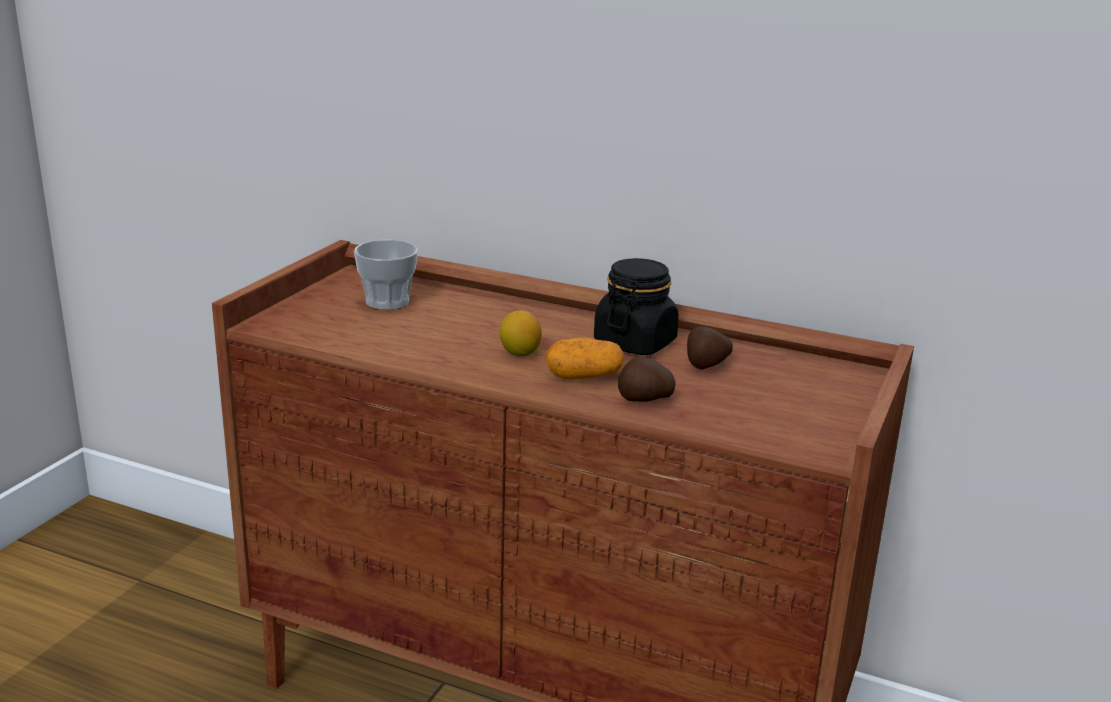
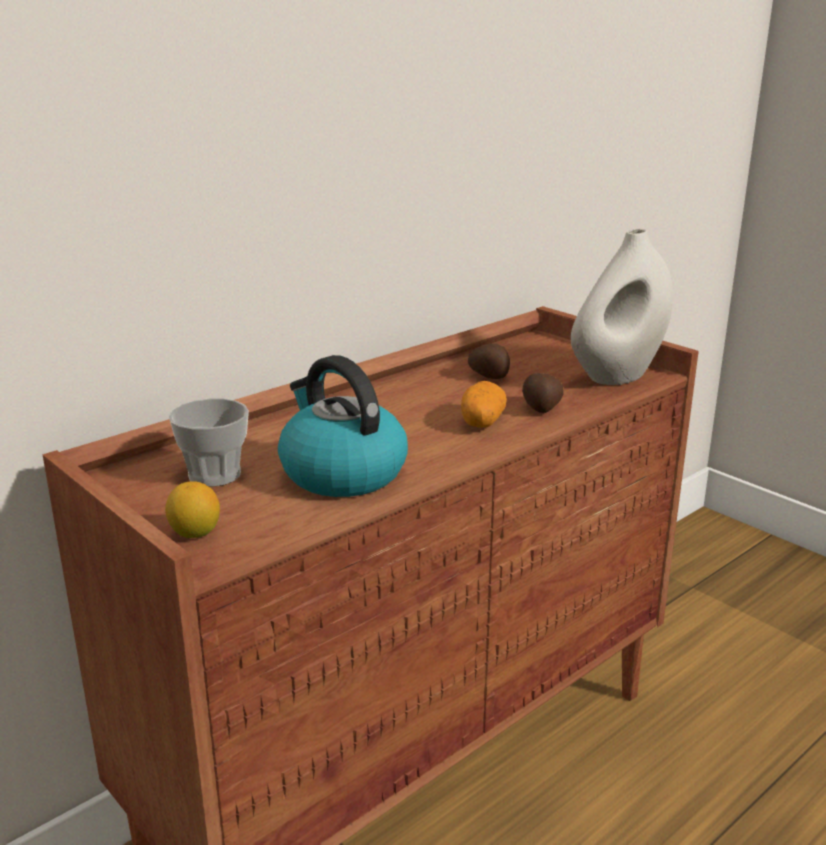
camera: 65 degrees left, 0 degrees up
lemon [500,310,542,357] -> lemon moved to [165,481,220,538]
black jar [594,258,679,355] -> none
none -> kettle [278,355,408,497]
none -> white vase [571,229,673,385]

